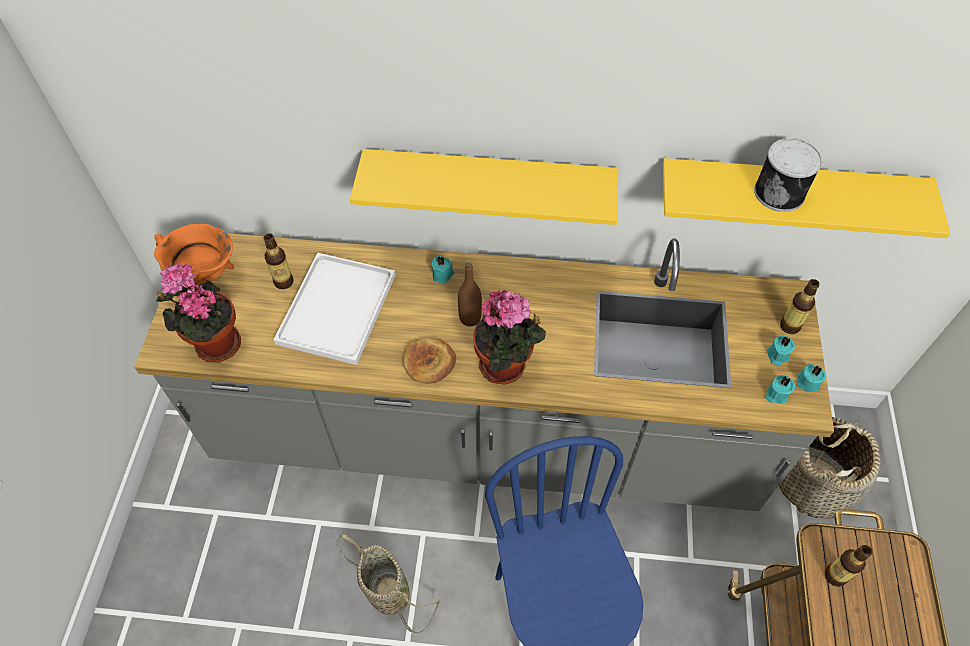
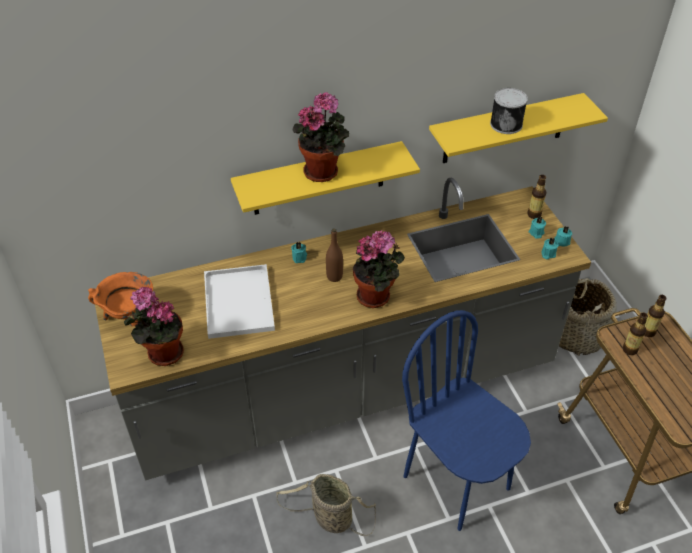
camera: 25 degrees left, 10 degrees down
bottle [263,233,294,289] -> bottle moved to [644,295,666,337]
bread [403,338,456,384] -> none
none -> potted plant [292,93,349,182]

